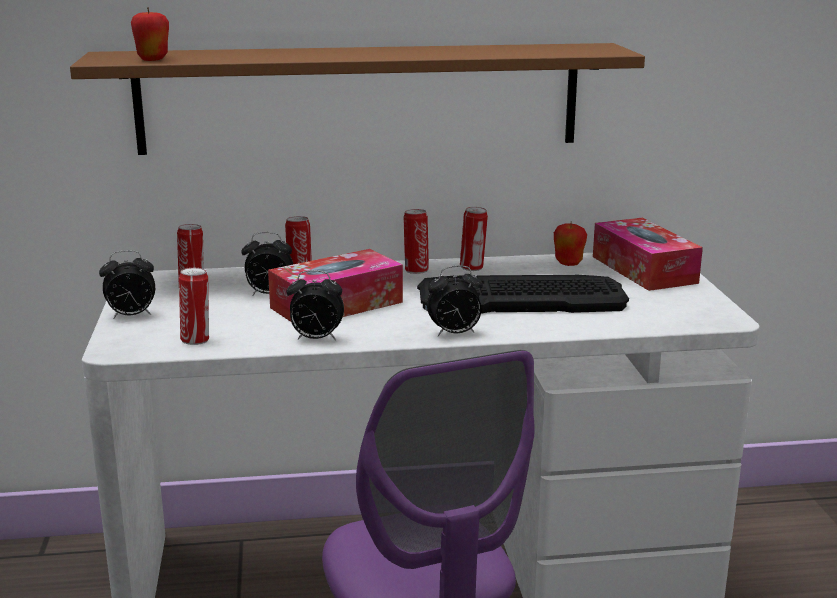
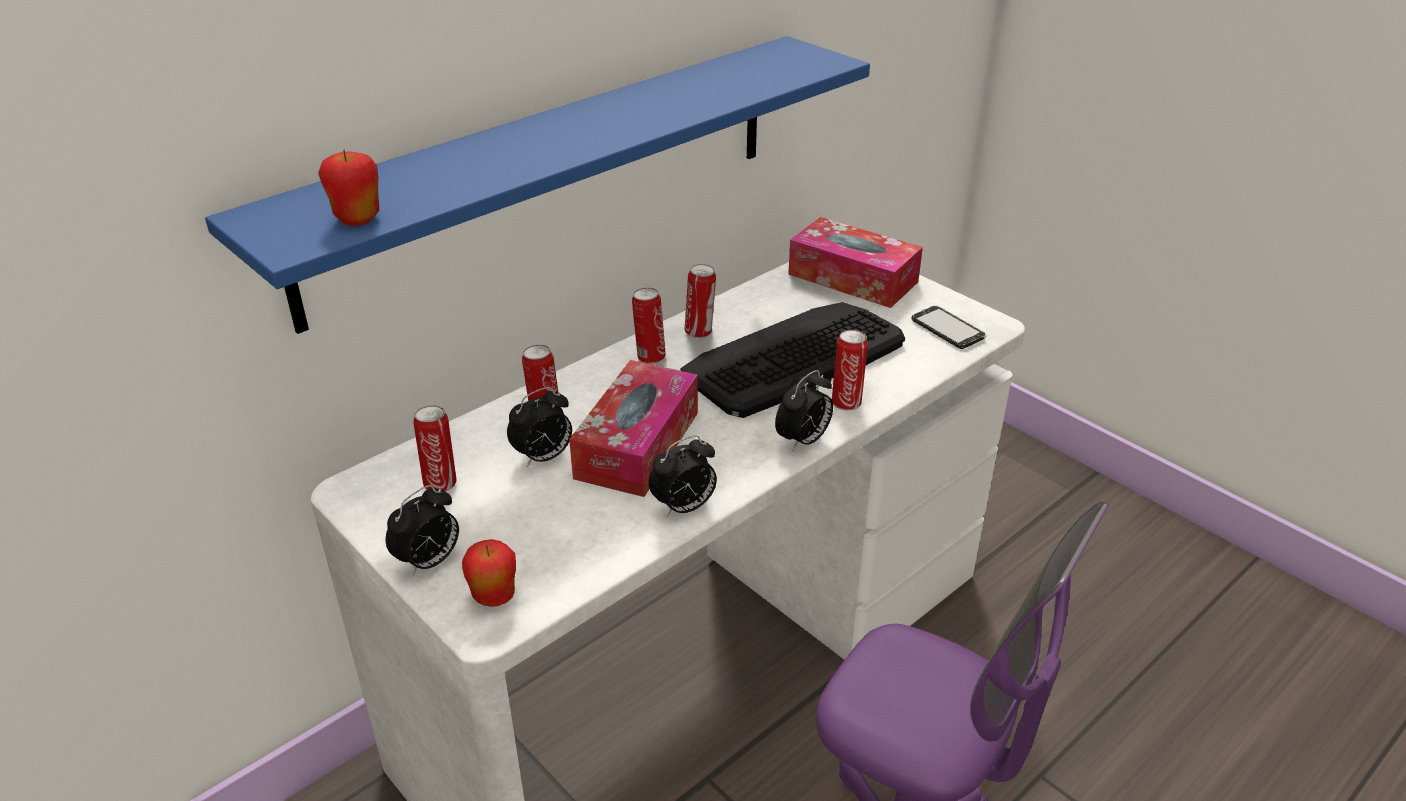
camera: 35 degrees left, 15 degrees up
brown shelf [70,43,645,155] -> blue shelf [205,36,870,334]
can [179,268,209,345] -> can moved to [832,330,868,410]
apple [554,221,587,266] -> apple moved to [462,539,516,607]
none -> phone [912,305,986,349]

